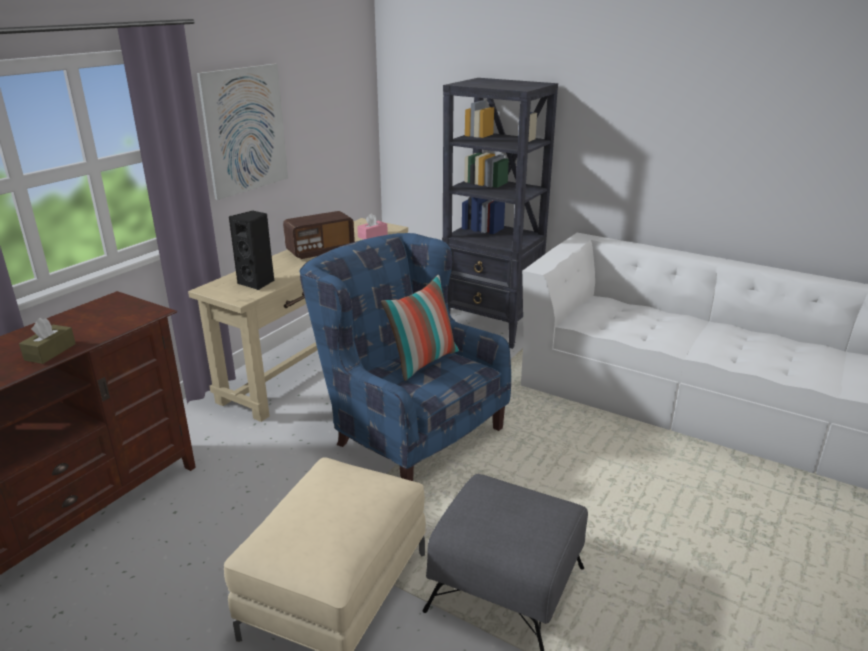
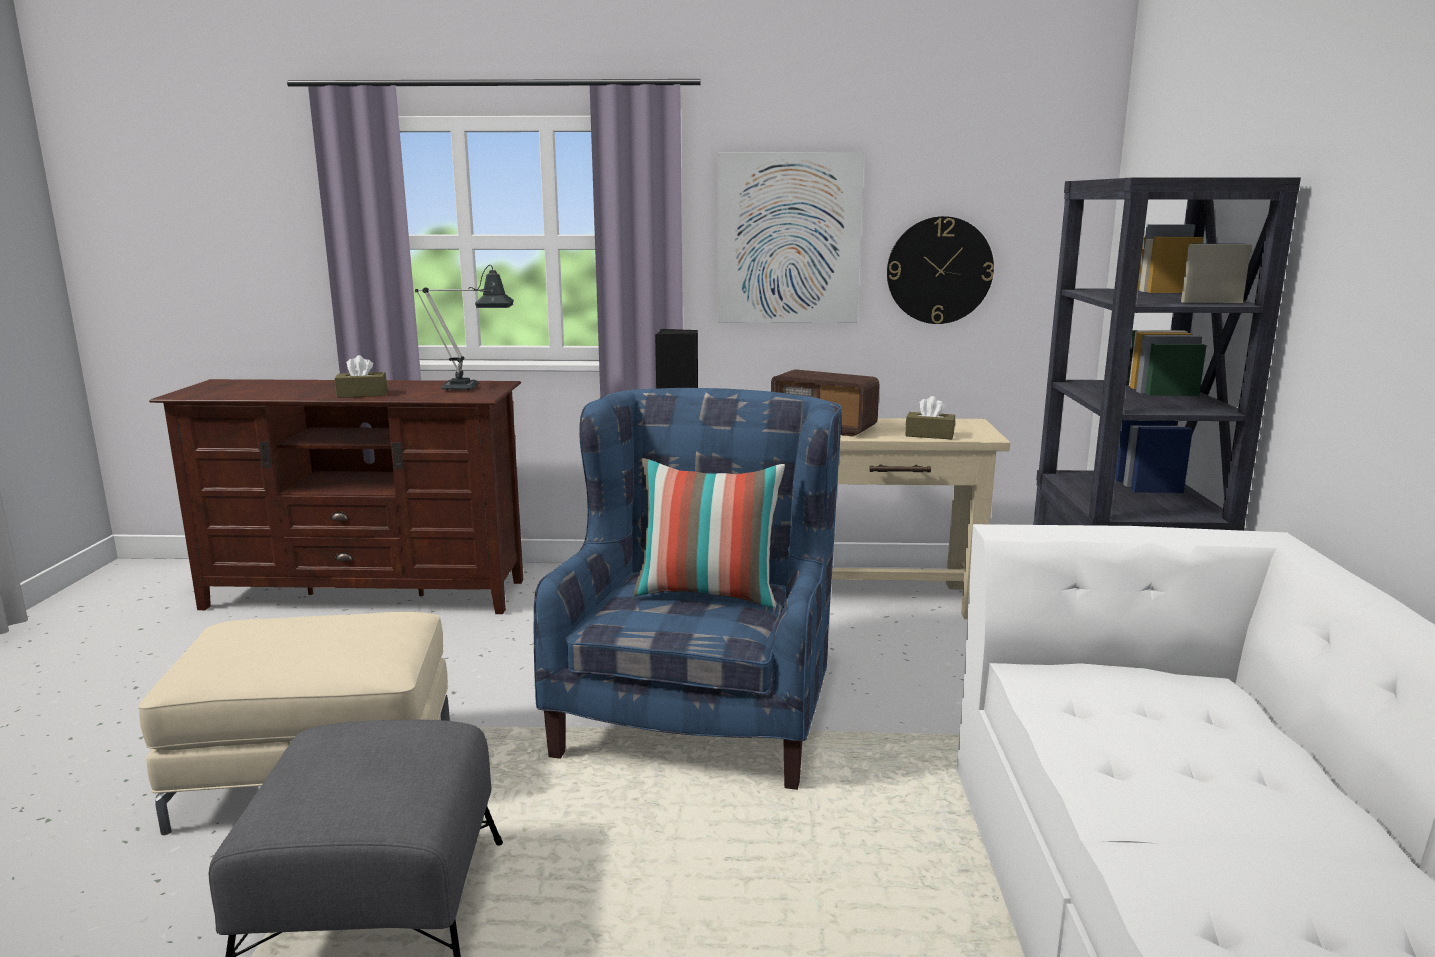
camera: 60 degrees right, 10 degrees down
pink tissue box [357,213,388,240] -> brown tissue box [905,396,955,440]
none -> table lamp [415,265,514,391]
none -> wall clock [887,216,994,324]

